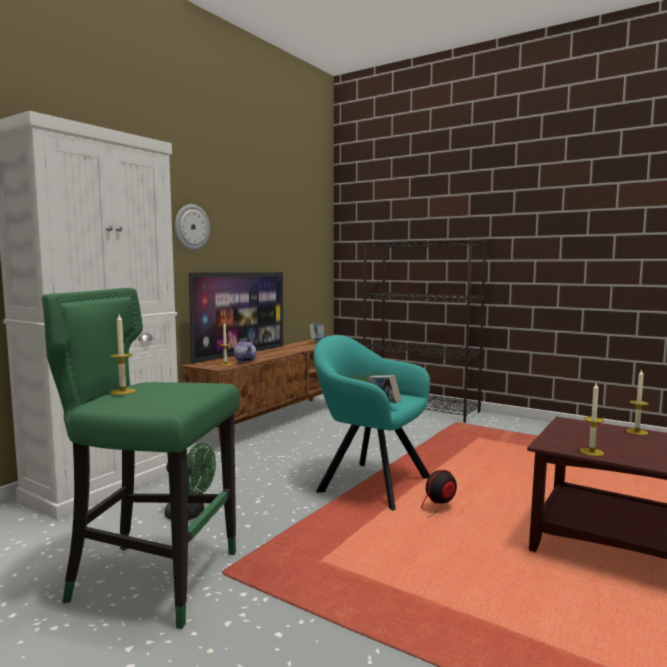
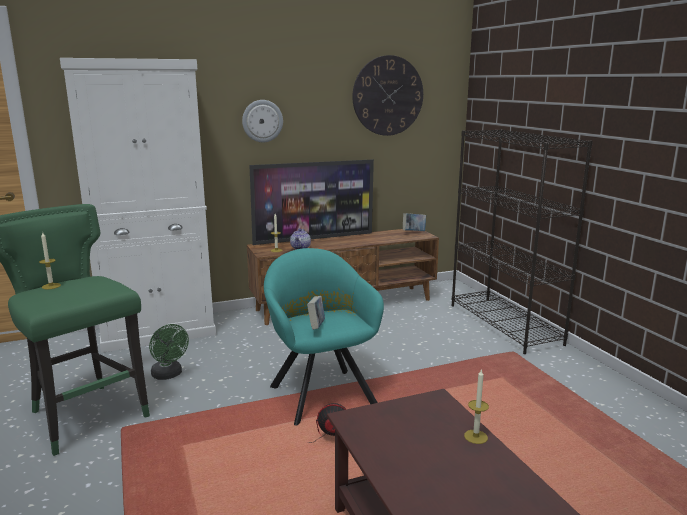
camera: 35 degrees right, 10 degrees up
candle [580,383,604,456] -> none
none -> wall clock [353,55,423,136]

